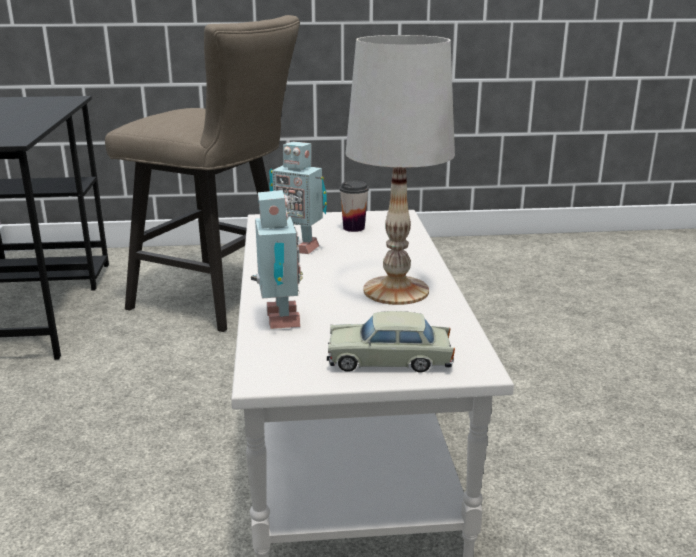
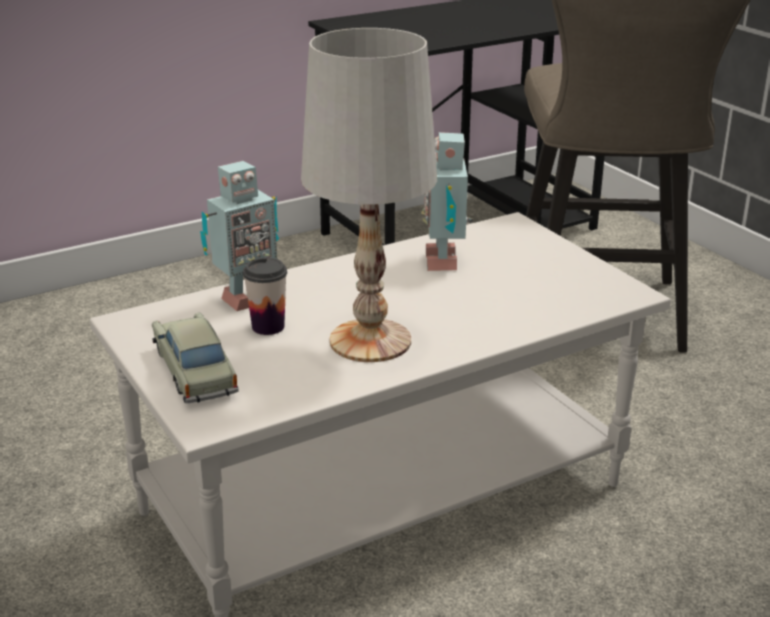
camera: 65 degrees right, 5 degrees up
cup [339,181,369,232] -> cup moved to [243,257,287,335]

